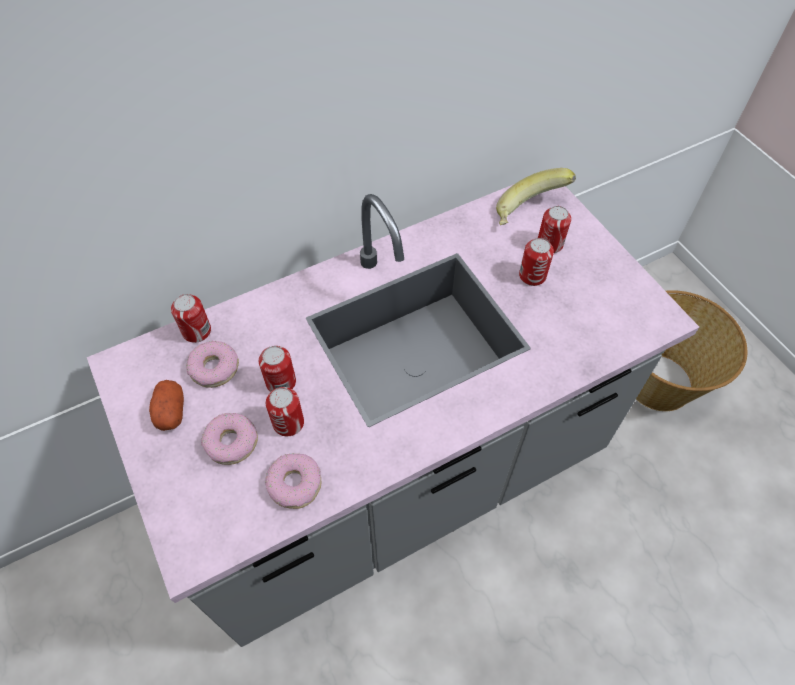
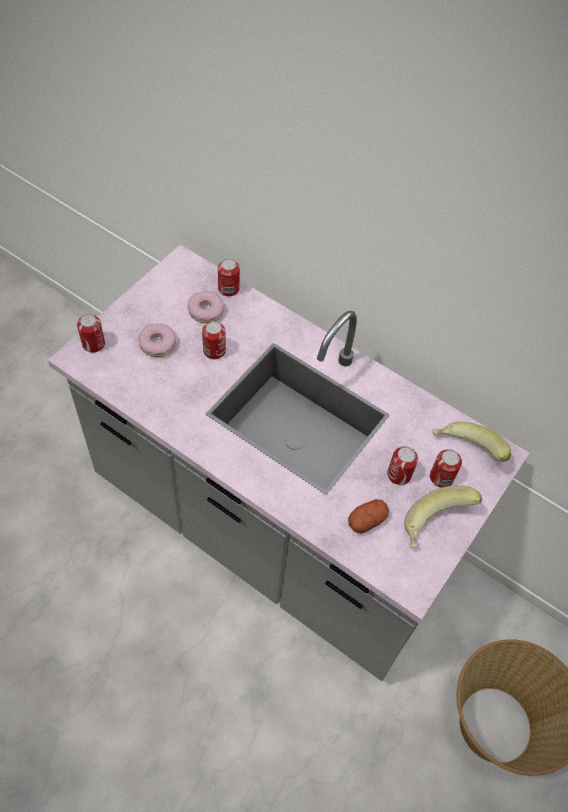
camera: 60 degrees right, 0 degrees up
potato [149,380,184,431] -> potato moved to [348,499,389,534]
donut [265,454,321,509] -> none
can [266,387,304,436] -> can moved to [77,314,105,353]
none -> banana [404,485,482,548]

